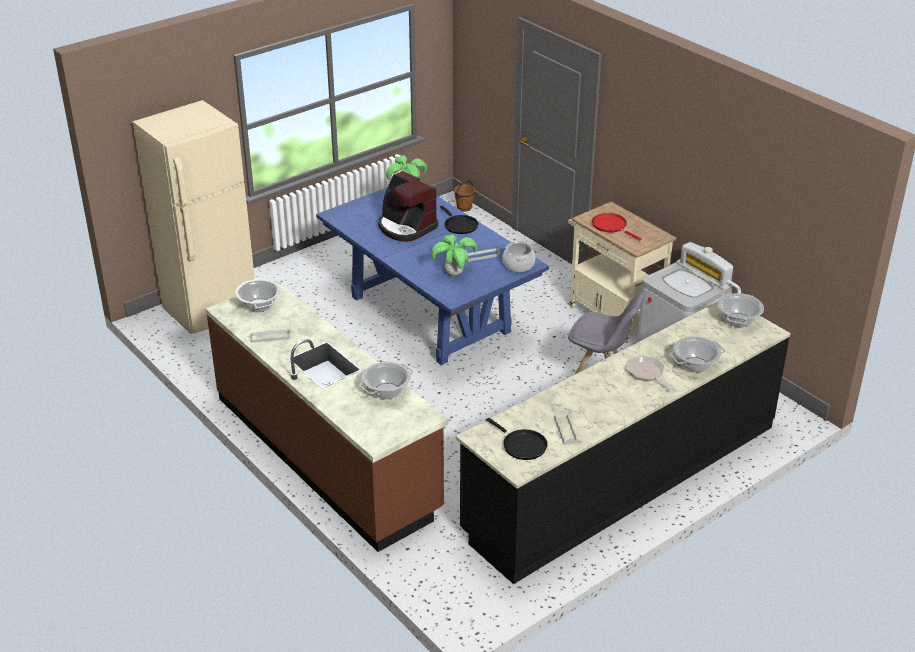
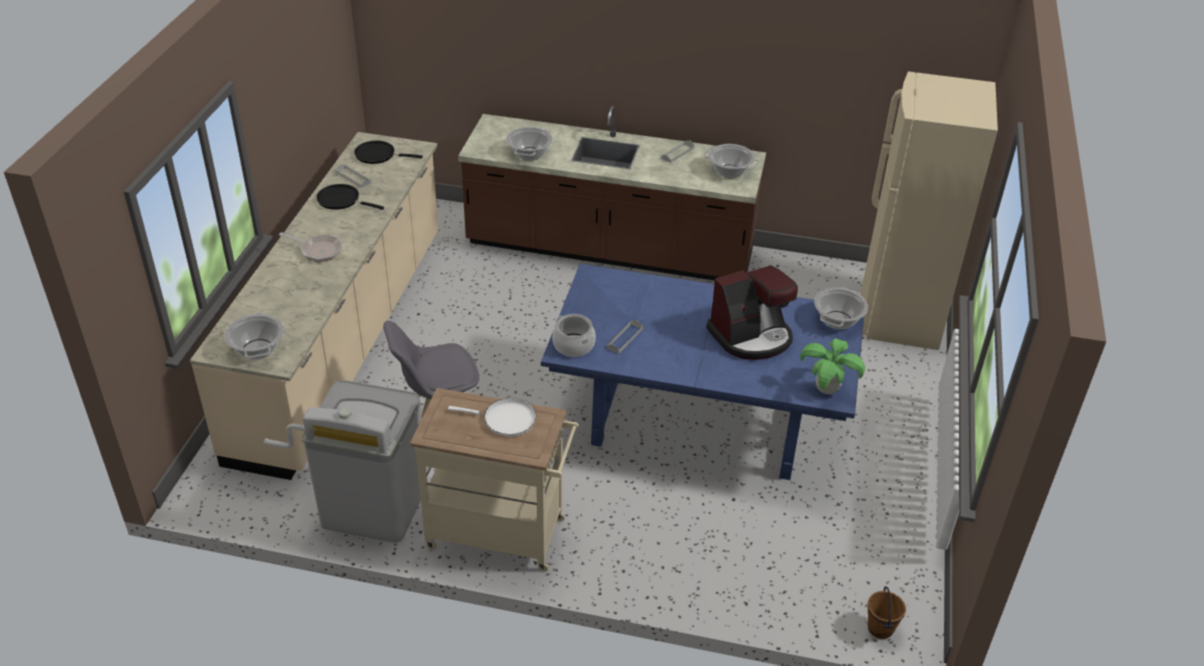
camera: 140 degrees right, 5 degrees up
coffee machine [378,171,438,242] -> coffee machine turned 150 degrees clockwise [706,265,798,360]
potted plant [431,234,477,276] -> none
black frying pan [440,205,478,234] -> black frying pan moved to [316,184,384,210]
black counter [456,301,791,584] -> beige counter [190,132,438,480]
red frying pan [592,213,642,240] -> white frying pan [448,398,537,437]
cooking pot [669,336,725,373] -> cooking pot moved to [814,287,868,329]

